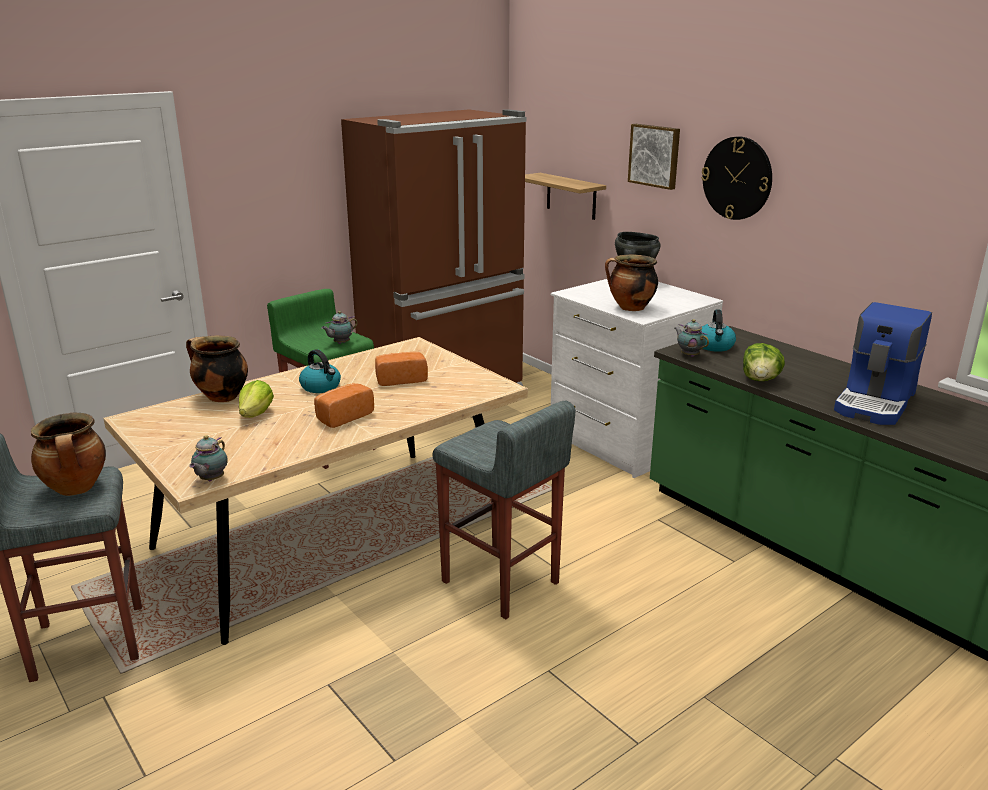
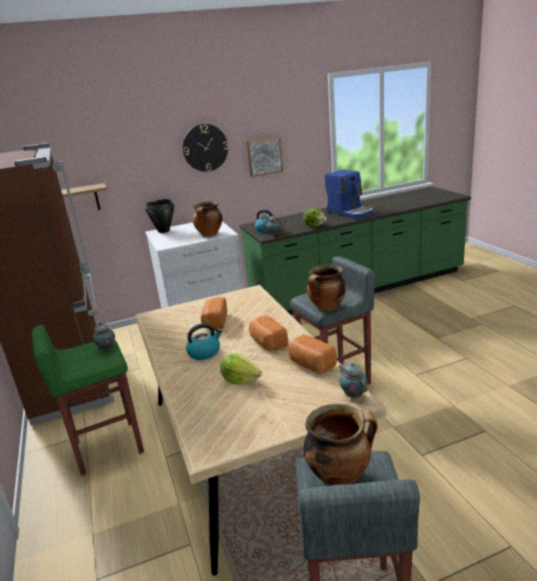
camera: 70 degrees left, 0 degrees up
cooking pot [186,336,248,402] -> cooking pot moved to [307,265,346,311]
teapot [189,435,228,481] -> teapot turned 150 degrees counterclockwise [339,362,368,398]
picture [628,124,680,190] -> picture moved to [247,137,283,177]
none -> bread [288,334,337,373]

